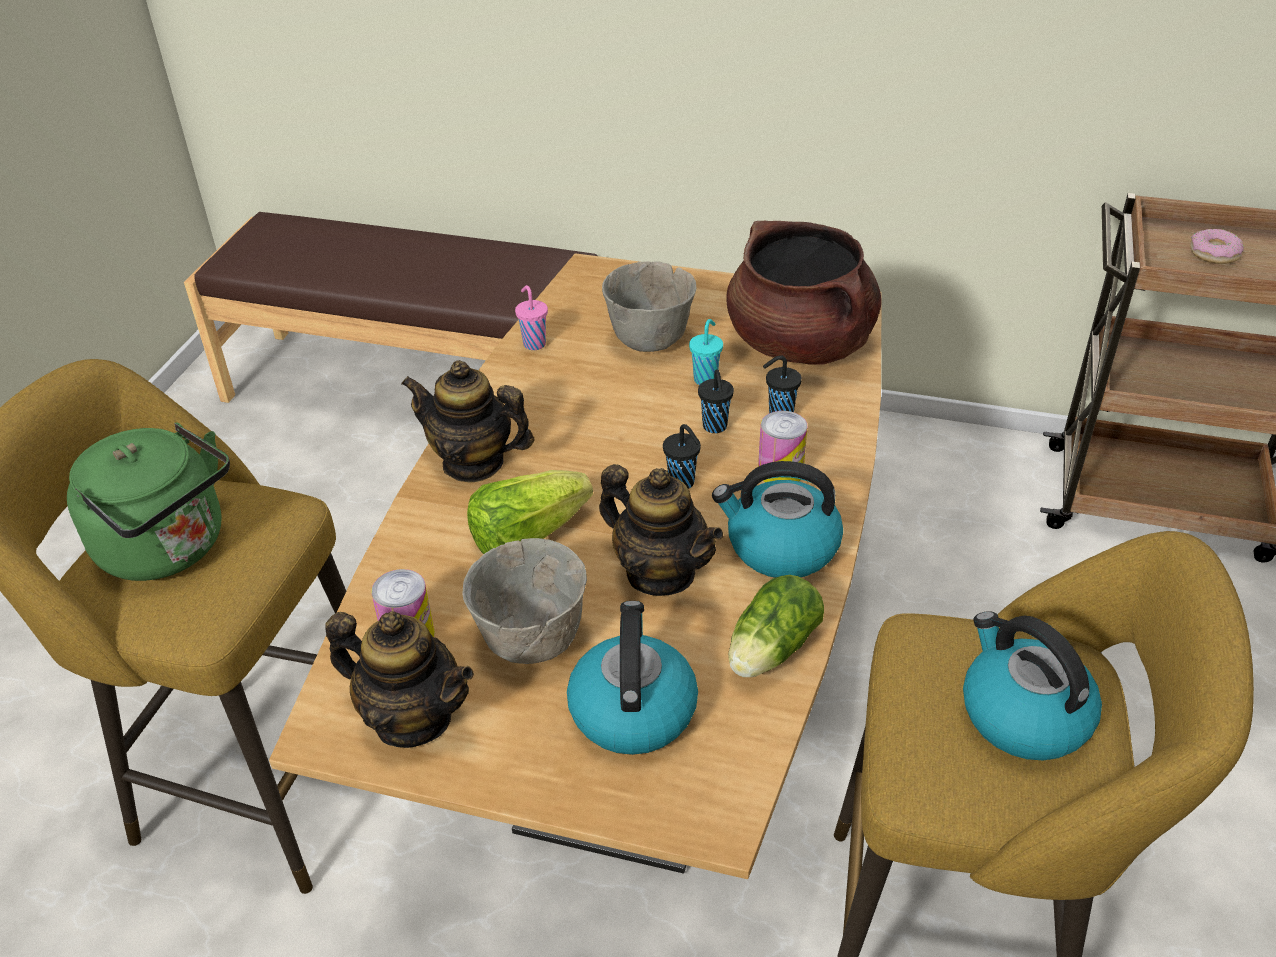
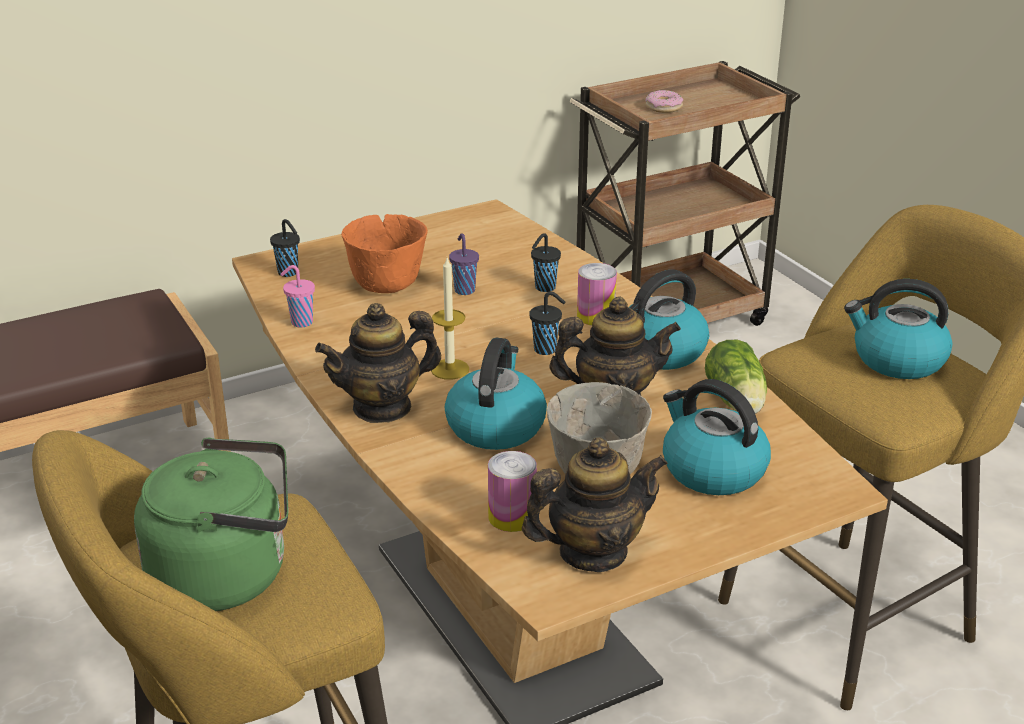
camera: 45 degrees left, 10 degrees down
lettuce [467,470,593,554] -> kettle [445,338,547,450]
grey bowl [602,261,696,352] -> orange bowl [341,214,428,293]
turquoise cup [689,319,723,385] -> purple cup [449,233,479,295]
black cup [698,369,734,433] -> black cup moved to [270,219,300,277]
brown cooking pot [726,221,881,365] -> none
none -> candle [431,258,469,380]

